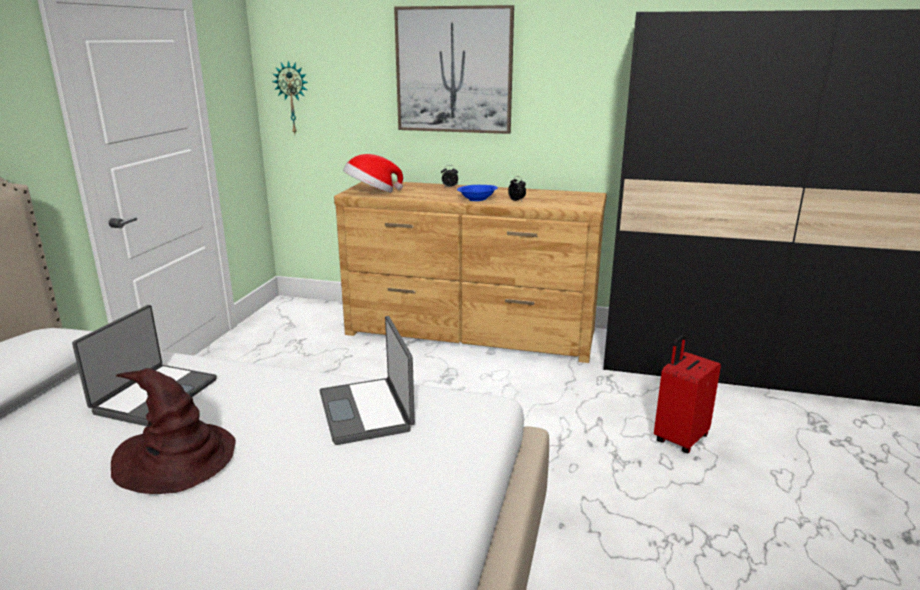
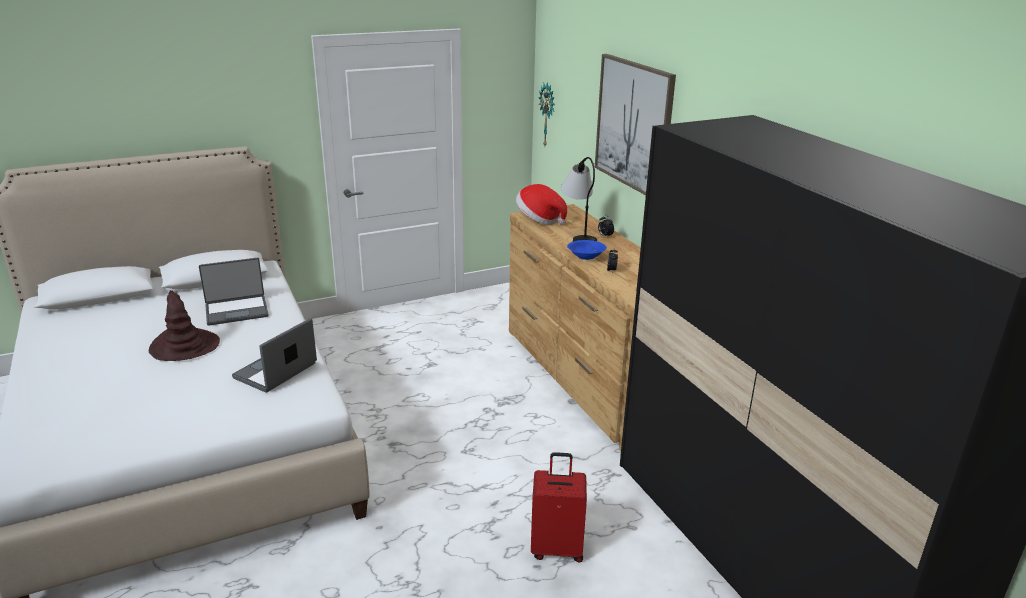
camera: 50 degrees right, 5 degrees up
none -> table lamp [561,157,597,242]

